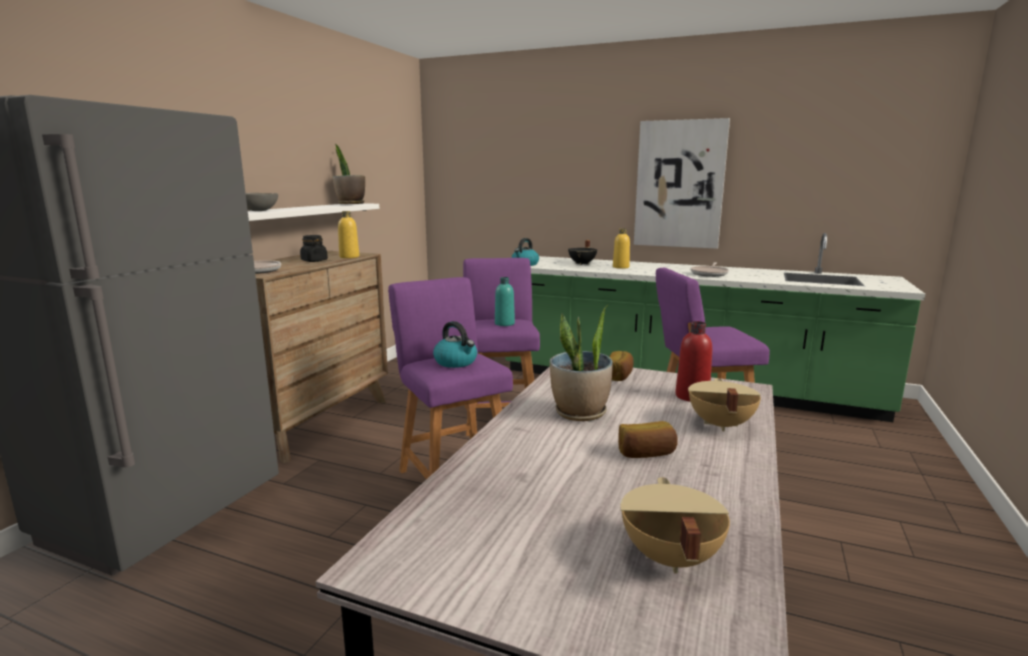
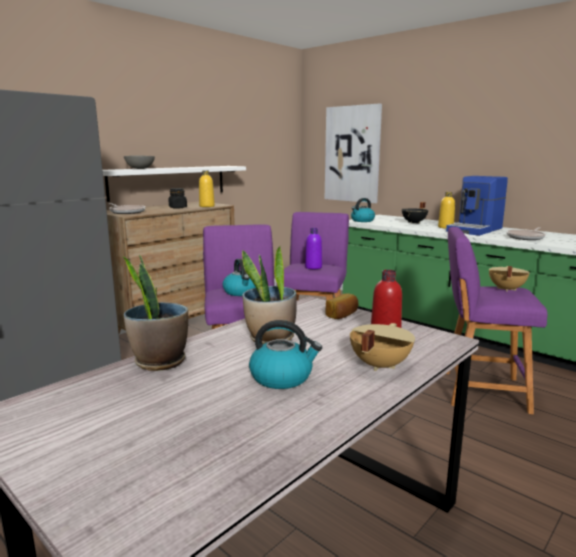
camera: 20 degrees right, 0 degrees up
potted plant [333,144,365,204] -> potted plant moved to [122,254,188,371]
turquoise bottle [495,277,515,326] -> purple bottle [305,228,322,269]
bread [618,421,678,458] -> kettle [249,320,322,389]
beige cooking pot [621,477,730,574] -> beige cooking pot moved to [489,266,529,292]
picture [634,118,730,249] -> picture moved to [325,103,382,203]
none -> coffee machine [446,176,508,236]

